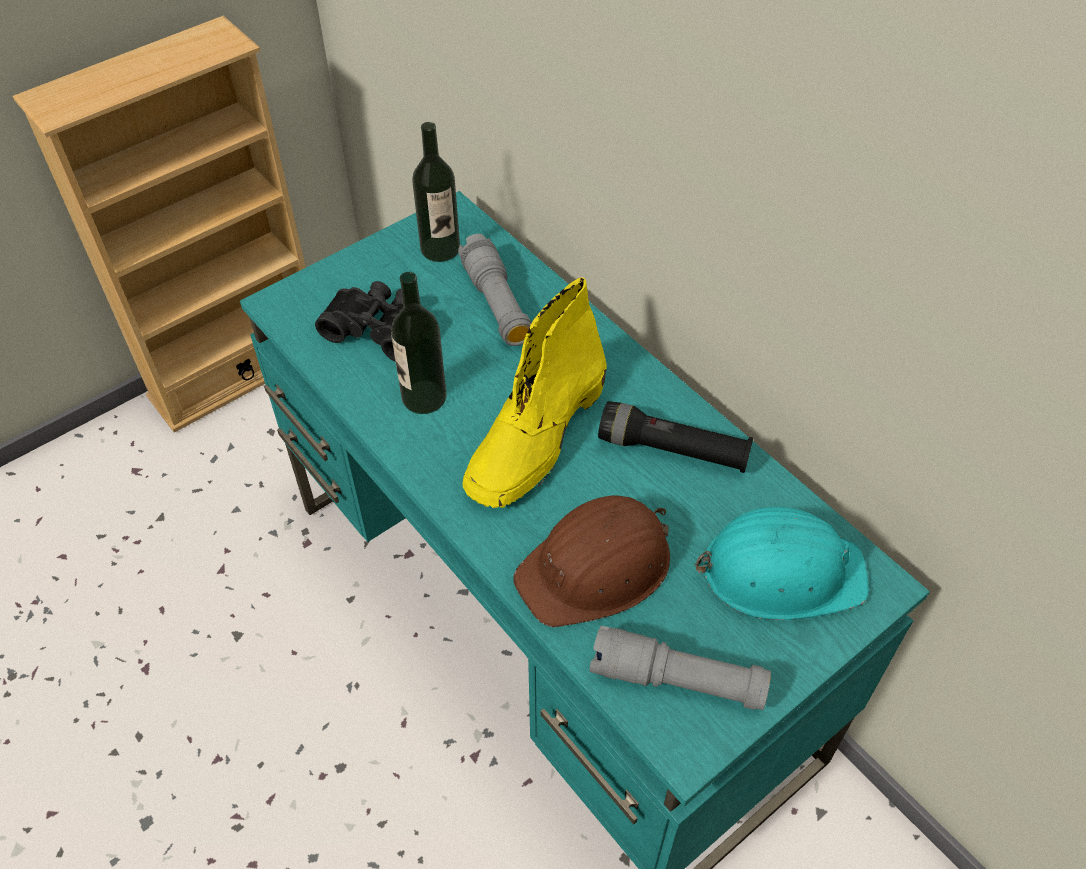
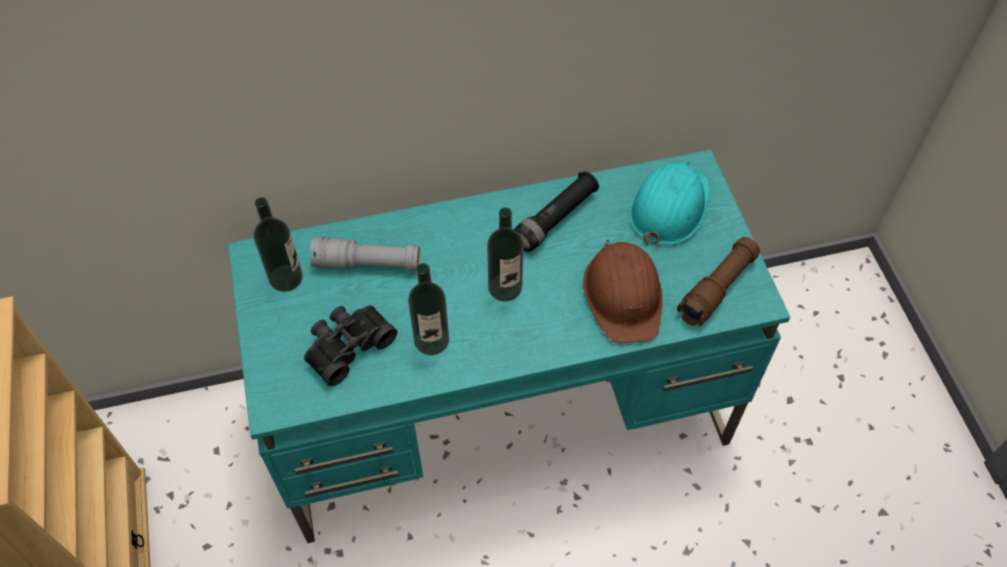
camera: 65 degrees left, 5 degrees up
yellow boot [462,278,607,508] -> bottle [487,207,523,302]
grey flashlight [590,626,771,710] -> brown flashlight [677,237,760,326]

